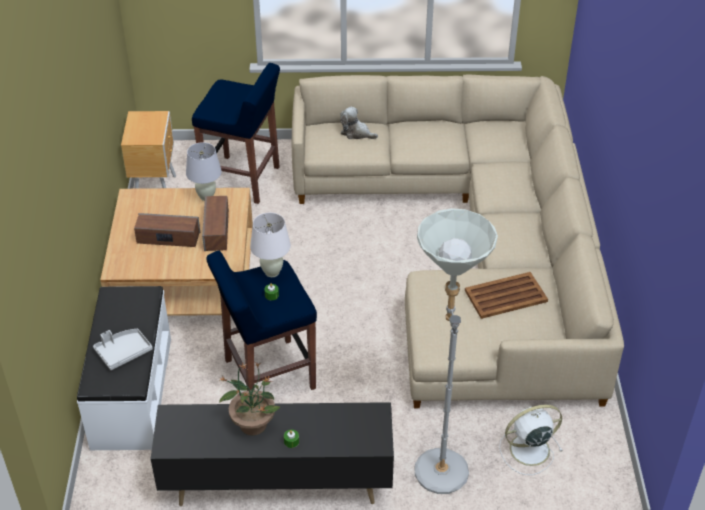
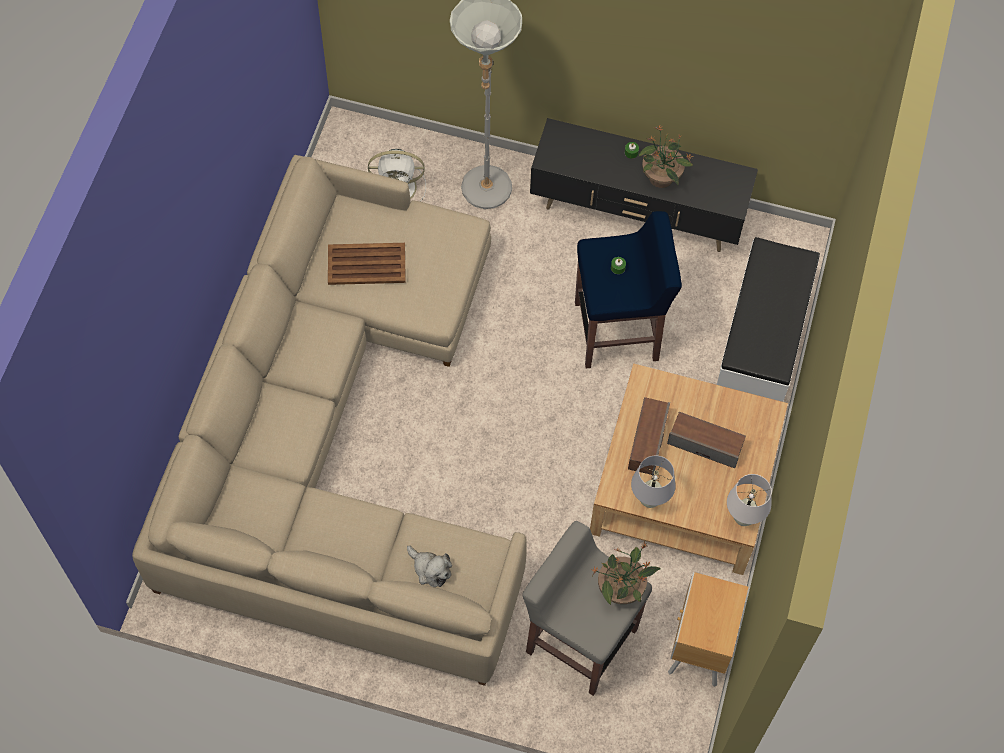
camera: 165 degrees left, 20 degrees up
grey tray [93,329,153,370] -> none
blue stool [192,63,280,204] -> grey stool [522,521,652,696]
white table lamp [250,213,291,277] -> white table lamp moved to [727,474,772,526]
none -> potted plant [591,541,661,605]

